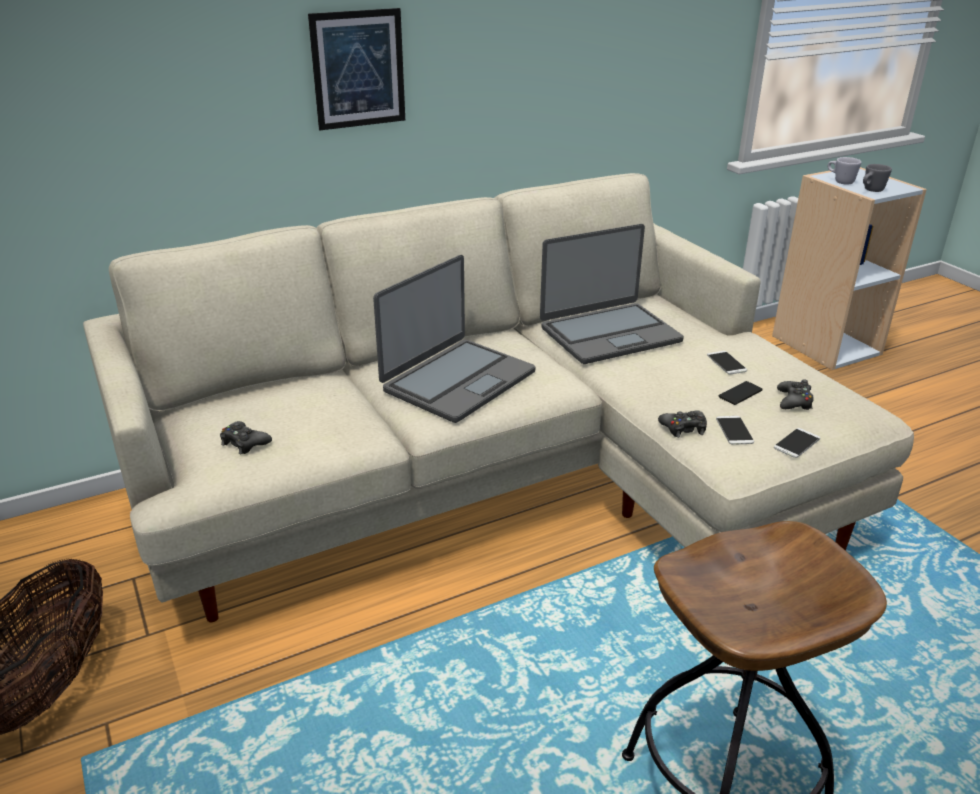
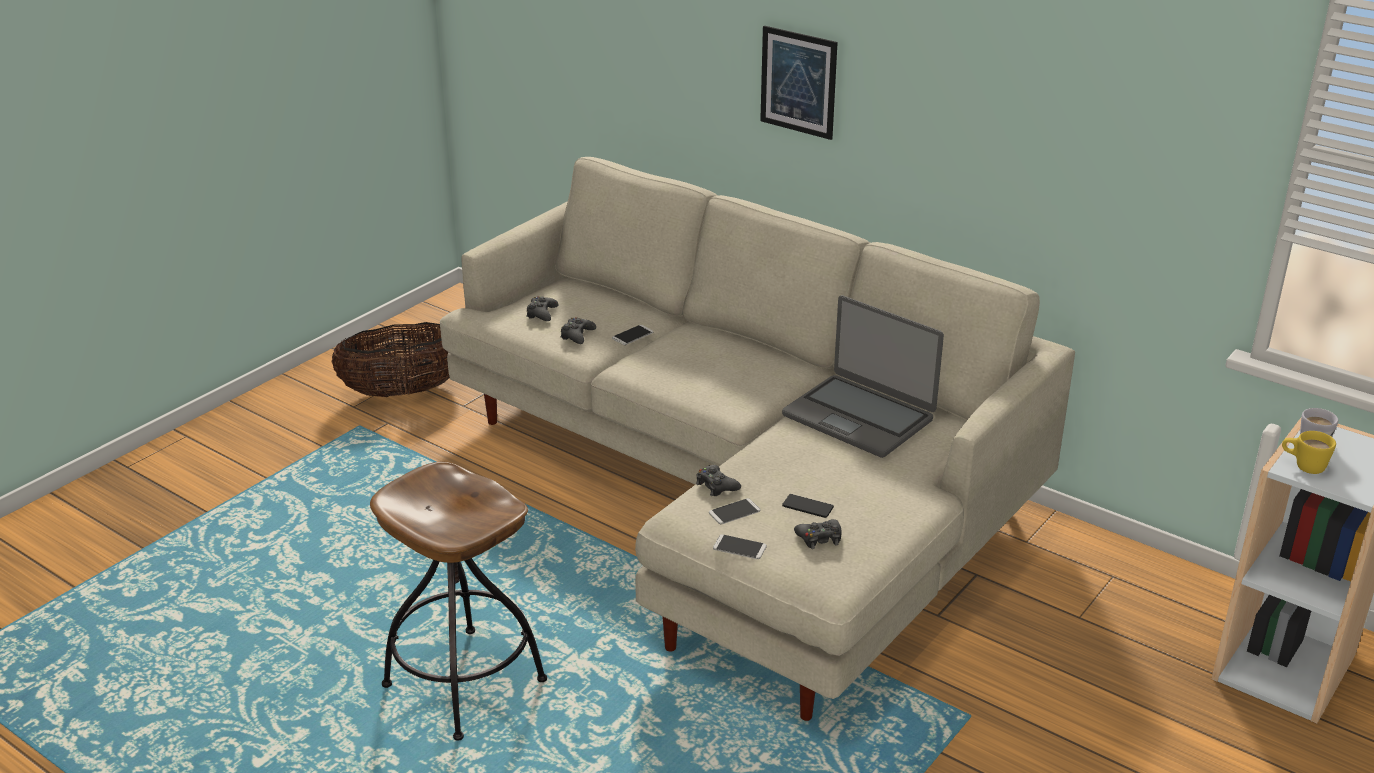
camera: 65 degrees right, 0 degrees up
laptop [373,255,535,423] -> none
phone [707,351,747,374] -> phone moved to [612,325,653,345]
grey mug [863,164,892,192] -> yellow mug [1282,431,1336,474]
none -> black game controller [561,317,596,344]

